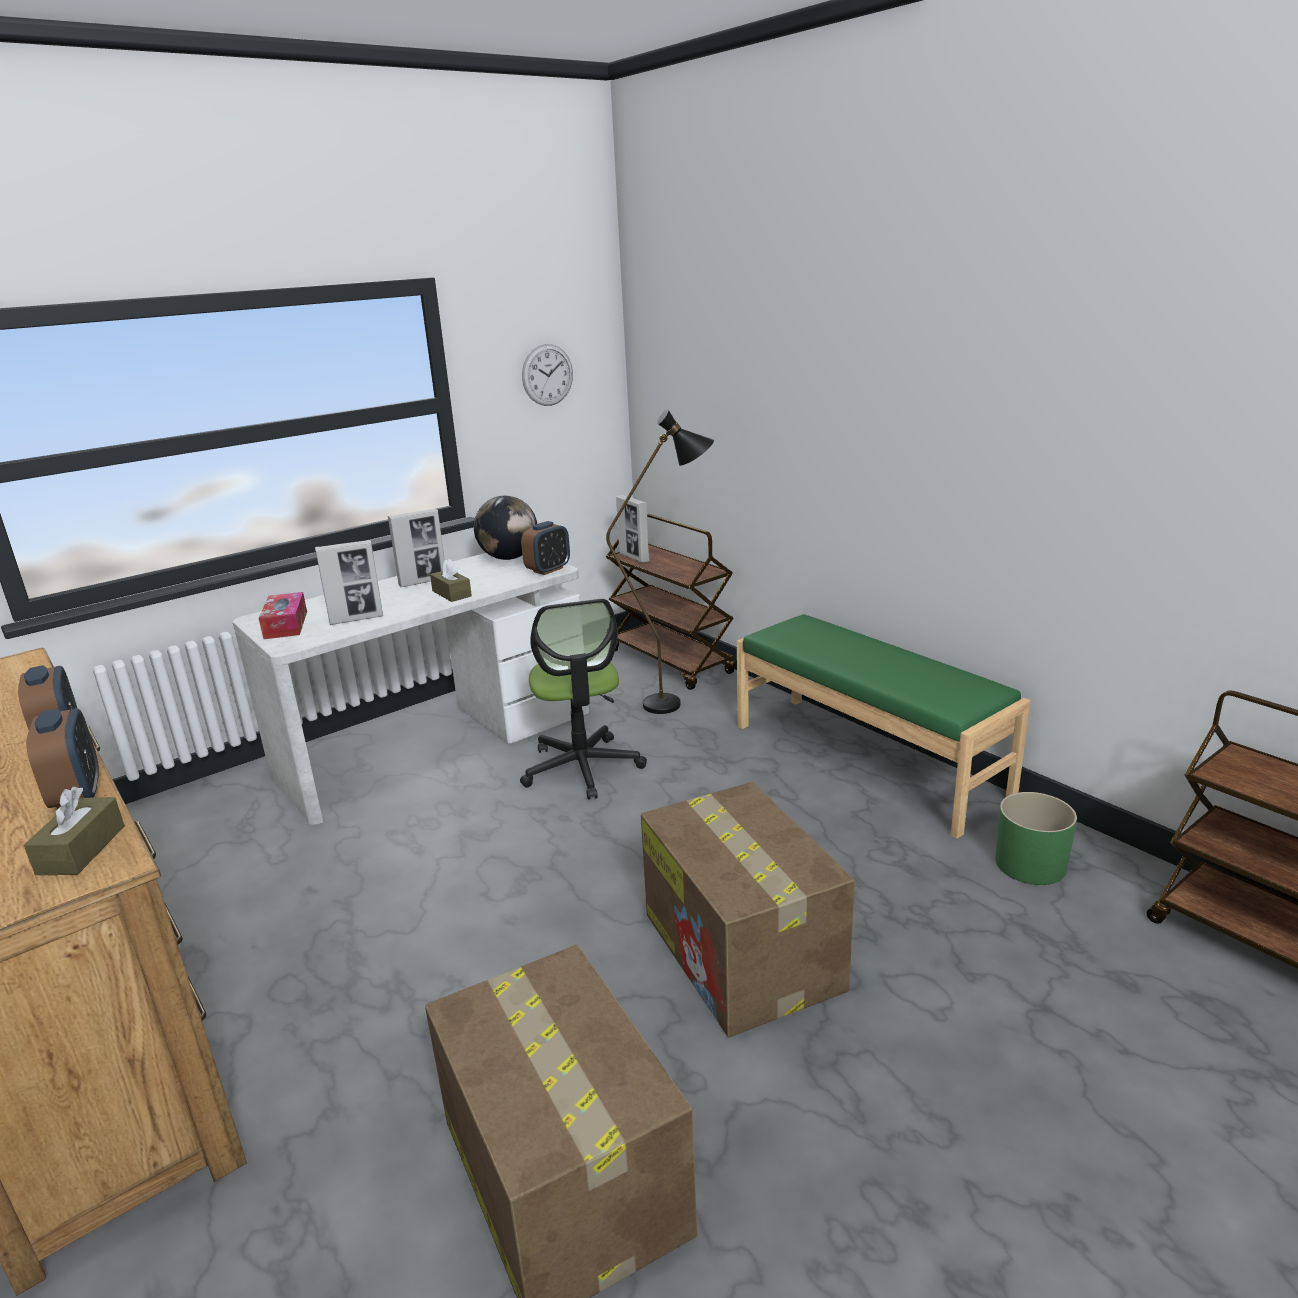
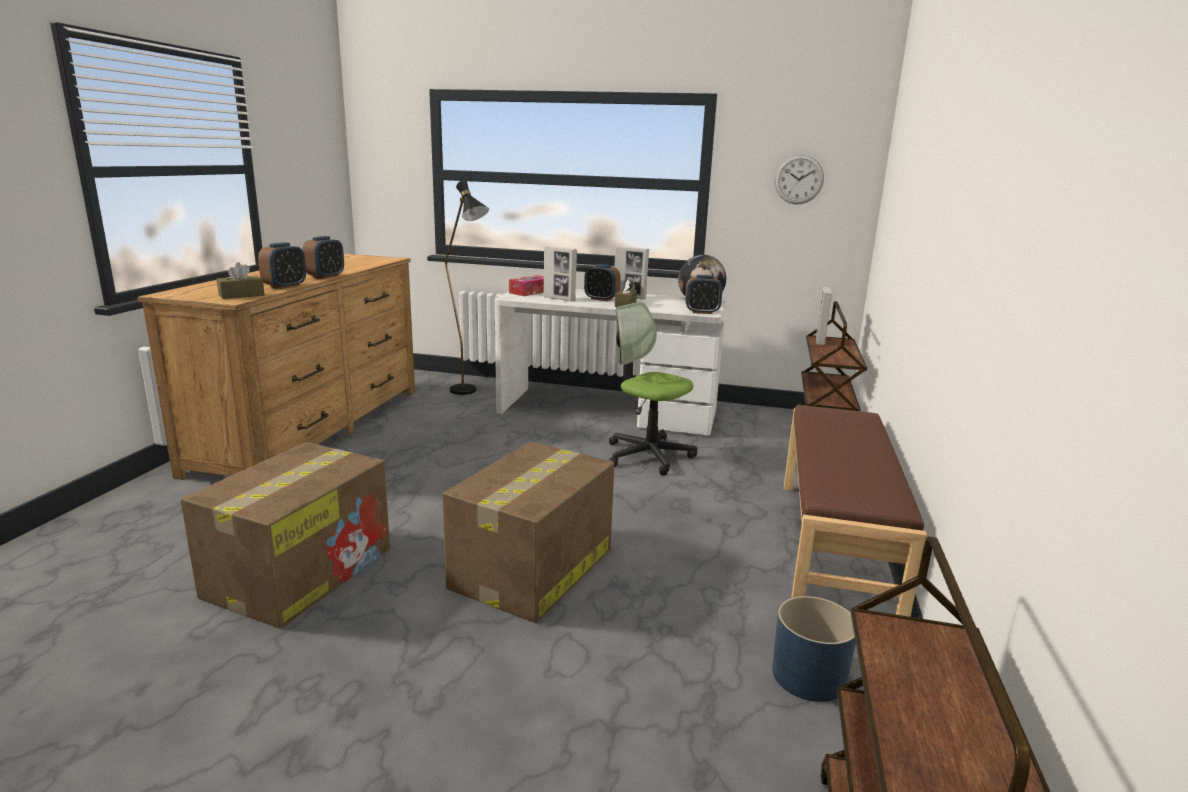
camera: 50 degrees right, 5 degrees down
office chair [520,599,647,800] -> office chair turned 90 degrees clockwise [608,302,697,476]
black floor lamp [606,409,714,714] -> black floor lamp moved to [445,180,489,395]
green bench [737,614,1031,839] -> brown bench [784,405,927,617]
green planter [995,792,1077,885] -> blue planter [772,596,856,702]
none -> alarm clock [584,264,620,301]

